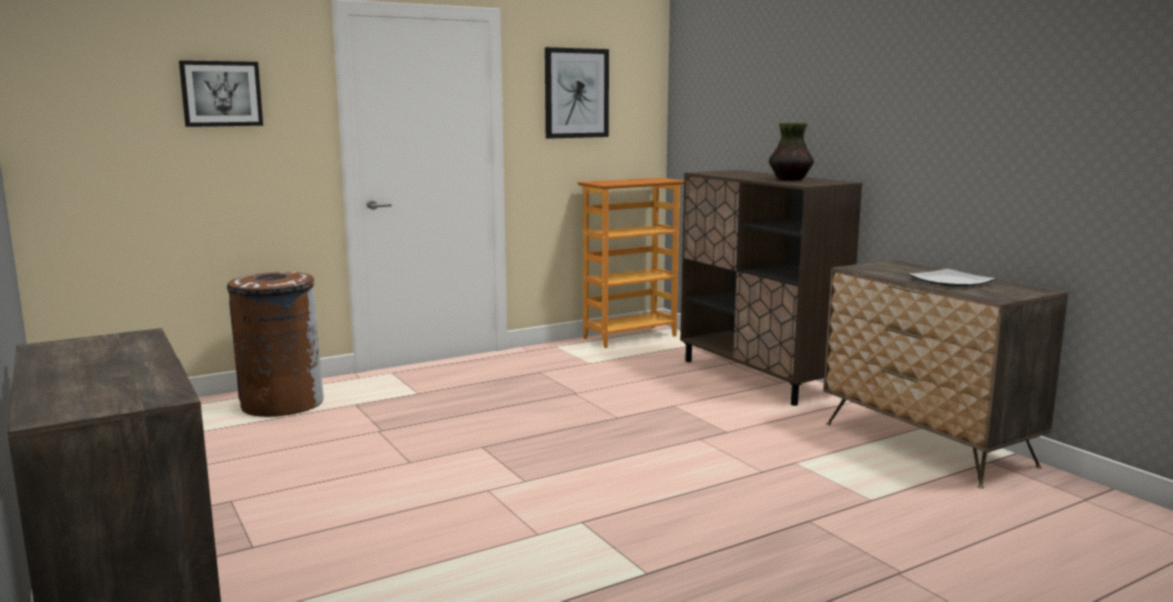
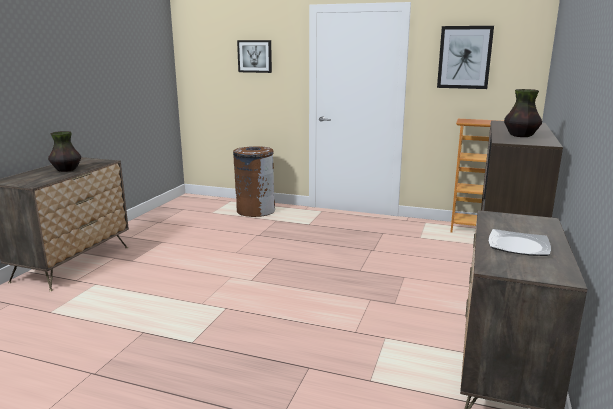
camera: 50 degrees right, 5 degrees up
none -> vase [48,131,81,172]

